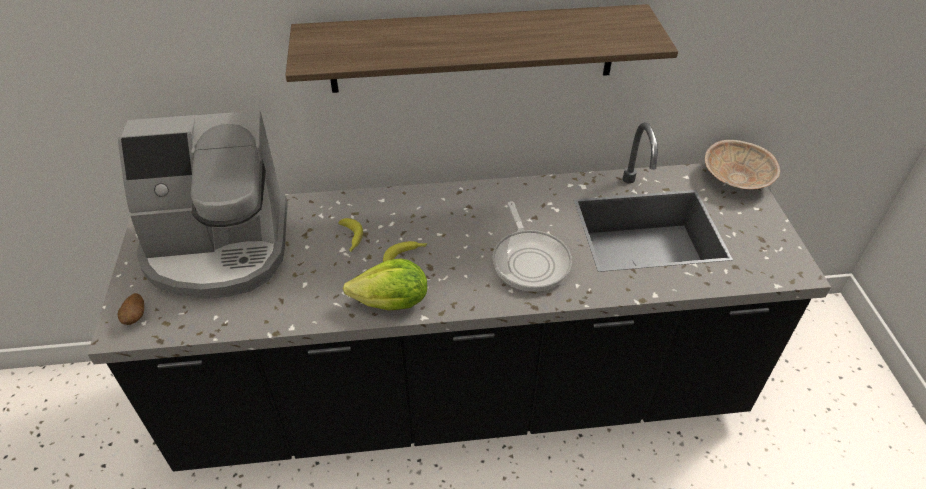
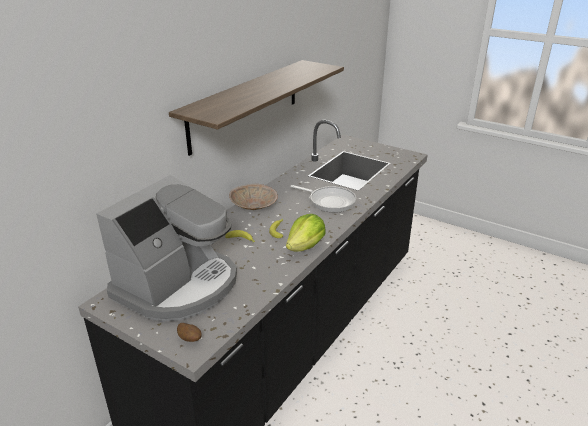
camera: 50 degrees left, 15 degrees down
beige bowl [705,140,780,189] -> beige bowl moved to [229,184,278,210]

